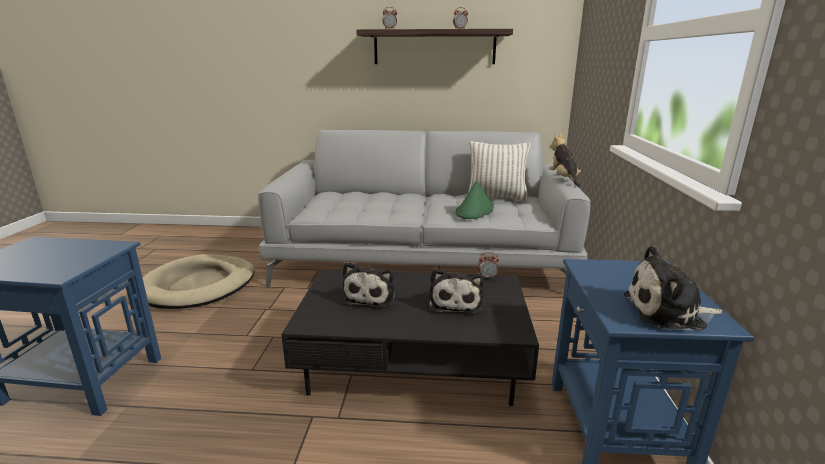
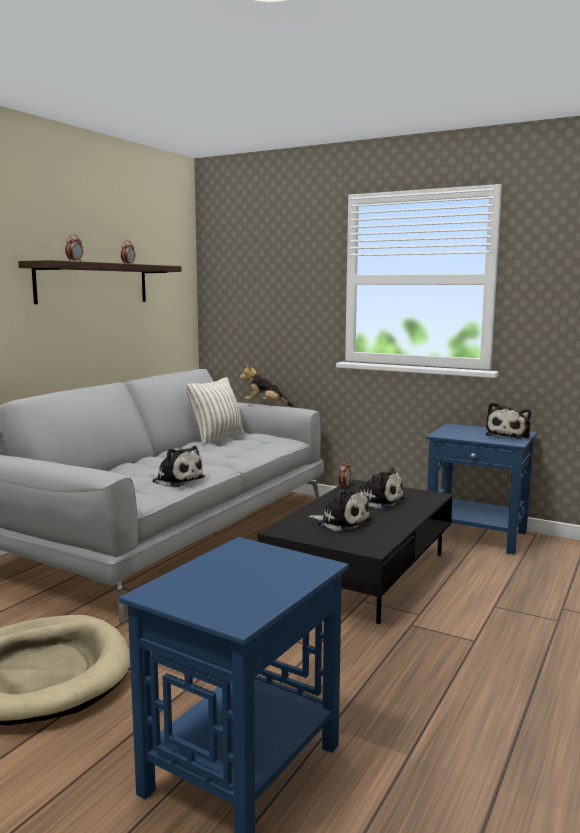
camera: 65 degrees left, 10 degrees down
green hat [456,180,494,219] -> none
none -> plush toy [149,446,205,487]

